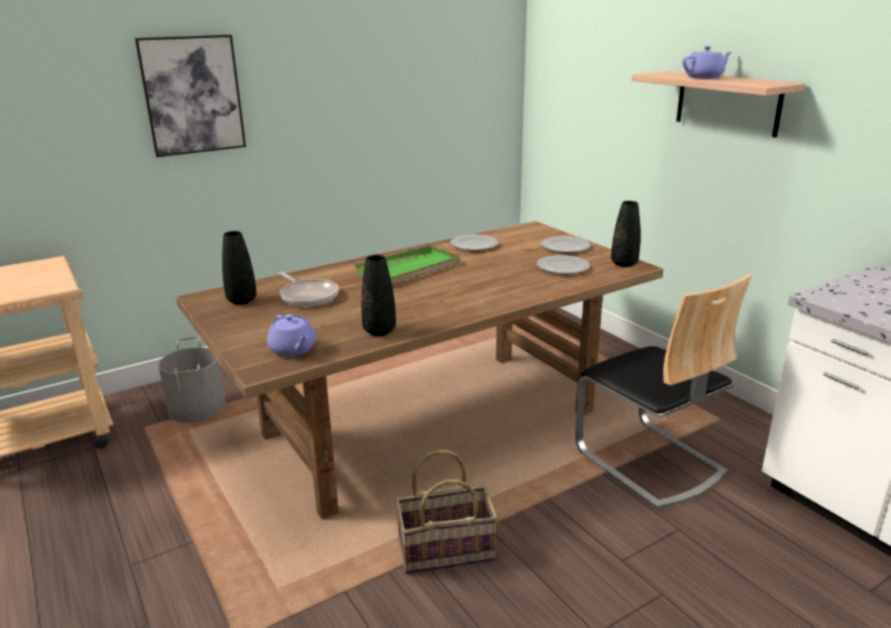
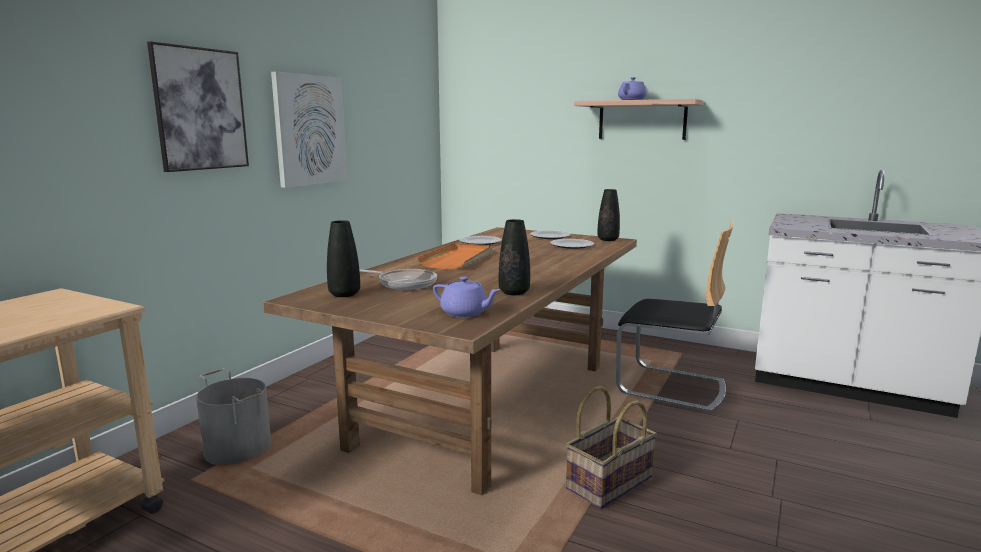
camera: 30 degrees left, 10 degrees down
green tray [355,246,460,282] -> orange tray [416,243,492,269]
none -> picture [271,72,347,188]

